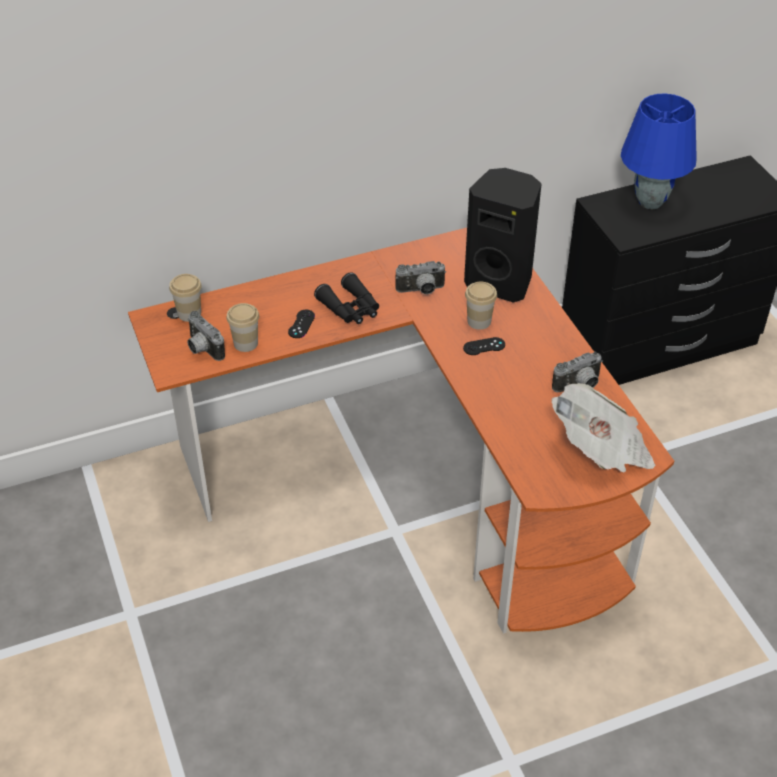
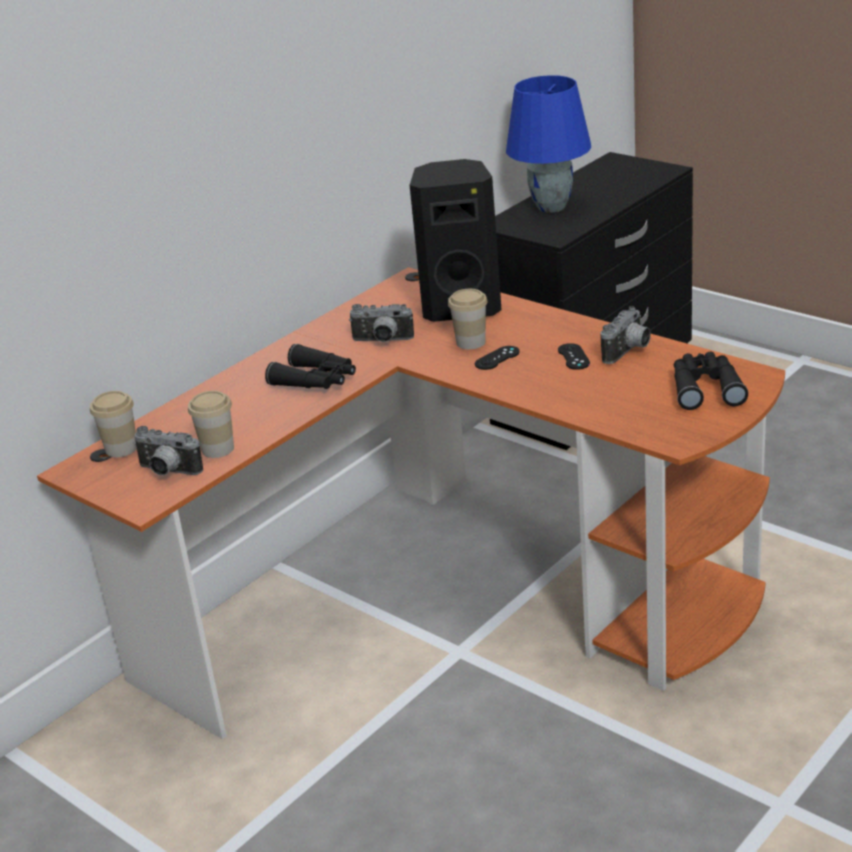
camera: 25 degrees left, 15 degrees down
black game controller [288,310,315,338] -> black game controller moved to [558,343,590,370]
camera [396,261,446,295] -> camera turned 45 degrees clockwise [349,304,414,342]
newspaper [552,383,655,472] -> black binoculars [674,352,748,410]

